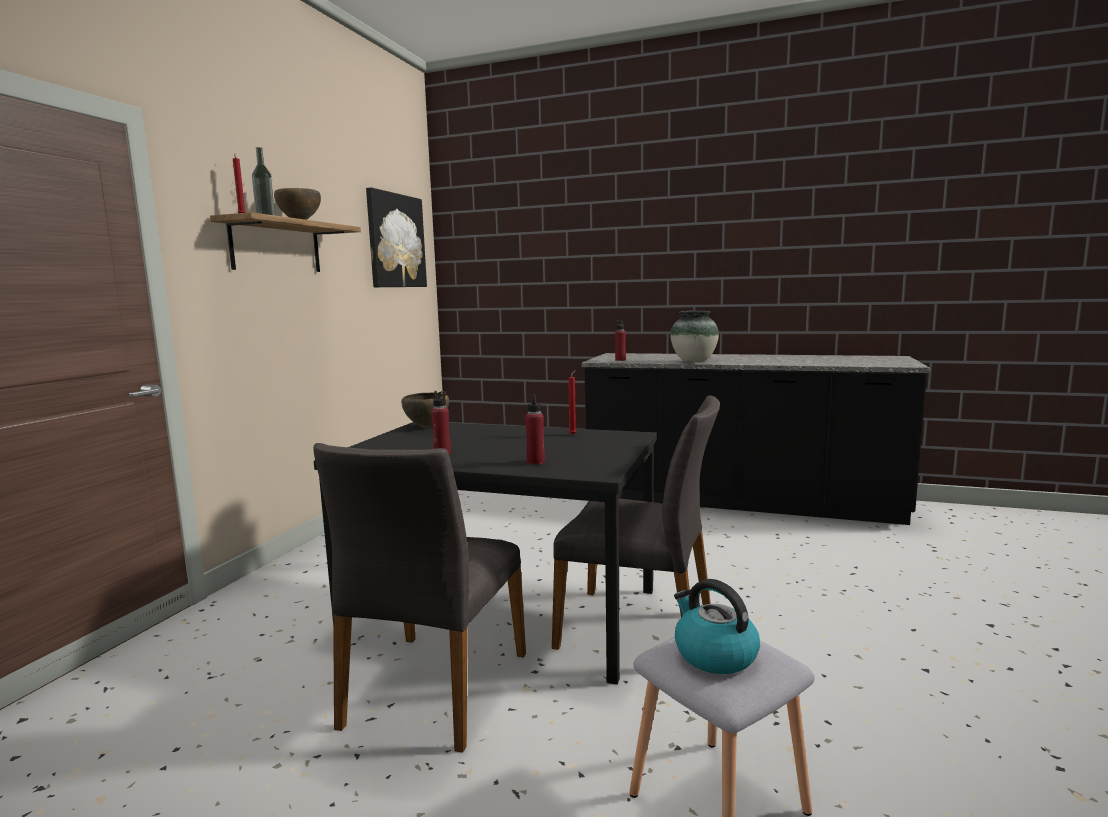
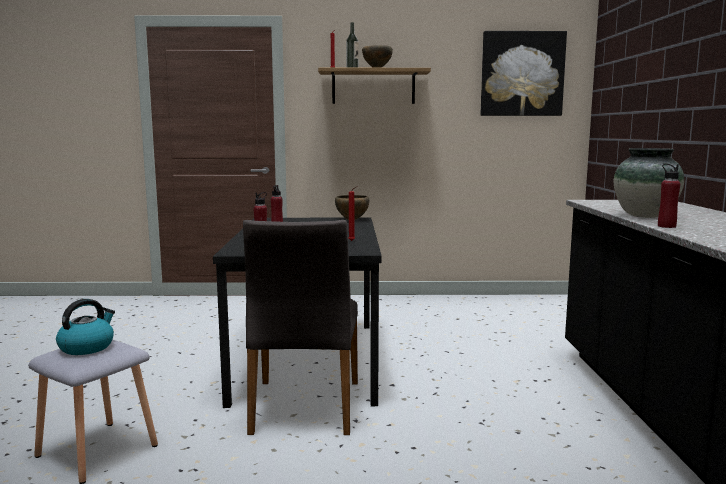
camera: 70 degrees right, 0 degrees up
grey chair [313,443,526,753] -> none
red bottle [615,320,626,361] -> red bottle moved to [658,164,680,228]

